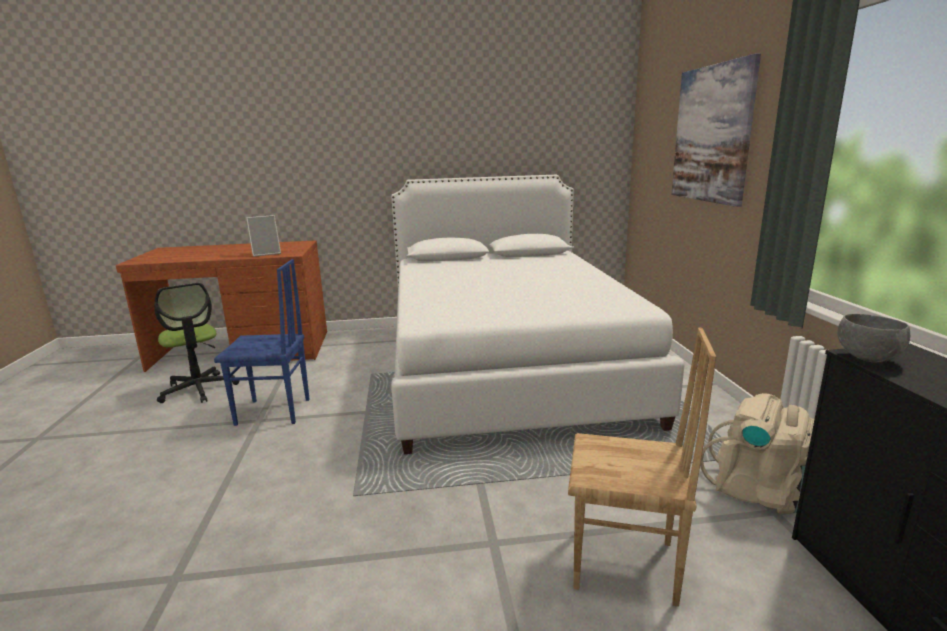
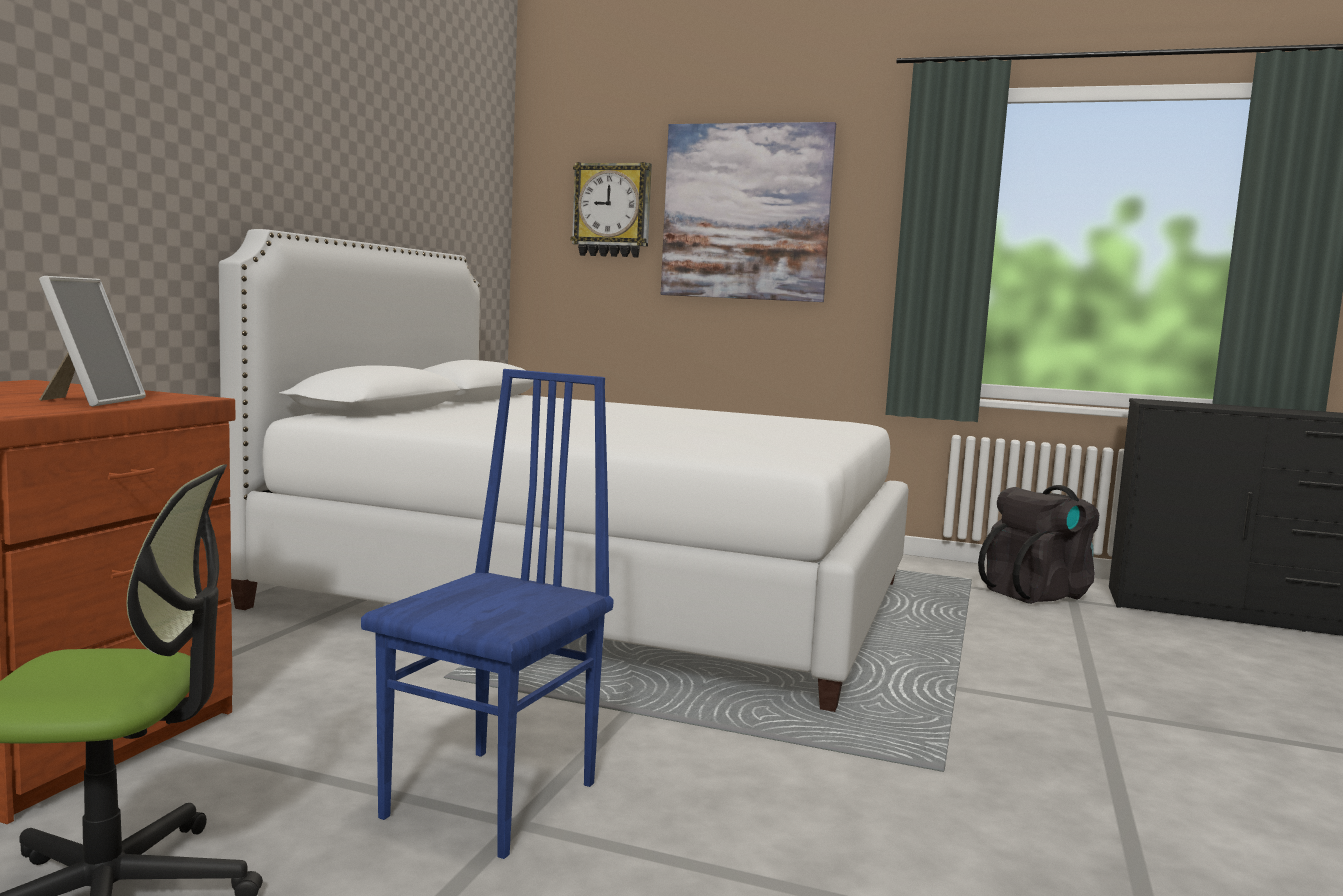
camera: 65 degrees left, 10 degrees down
brown chair [568,328,716,607] -> none
beige backpack [700,393,815,514] -> black backpack [978,485,1099,604]
grey bowl [837,314,910,363] -> none
none -> wall clock [571,162,652,257]

